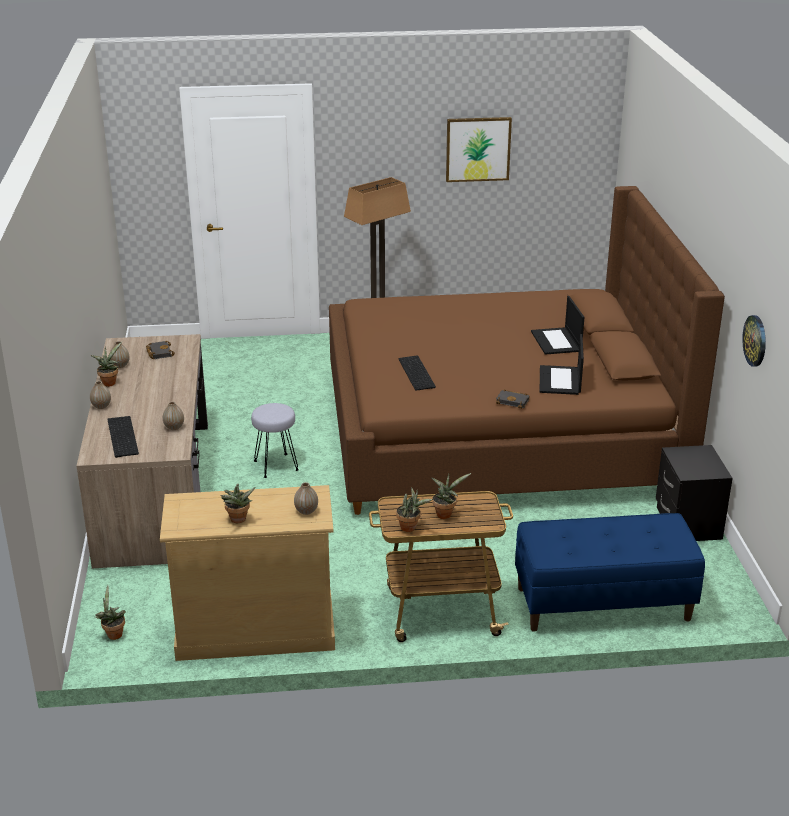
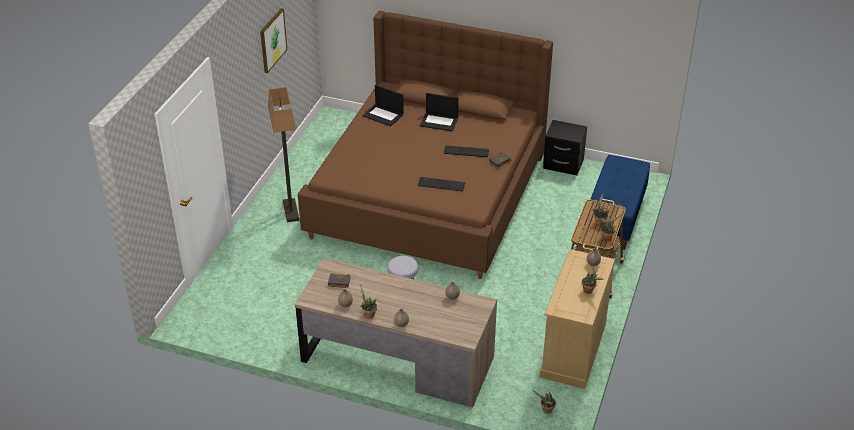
camera: 65 degrees left, 10 degrees up
keyboard [107,416,139,458] -> keyboard moved to [444,145,489,157]
laptop [540,334,584,395] -> laptop moved to [363,85,404,126]
wall clock [742,315,766,367] -> none

